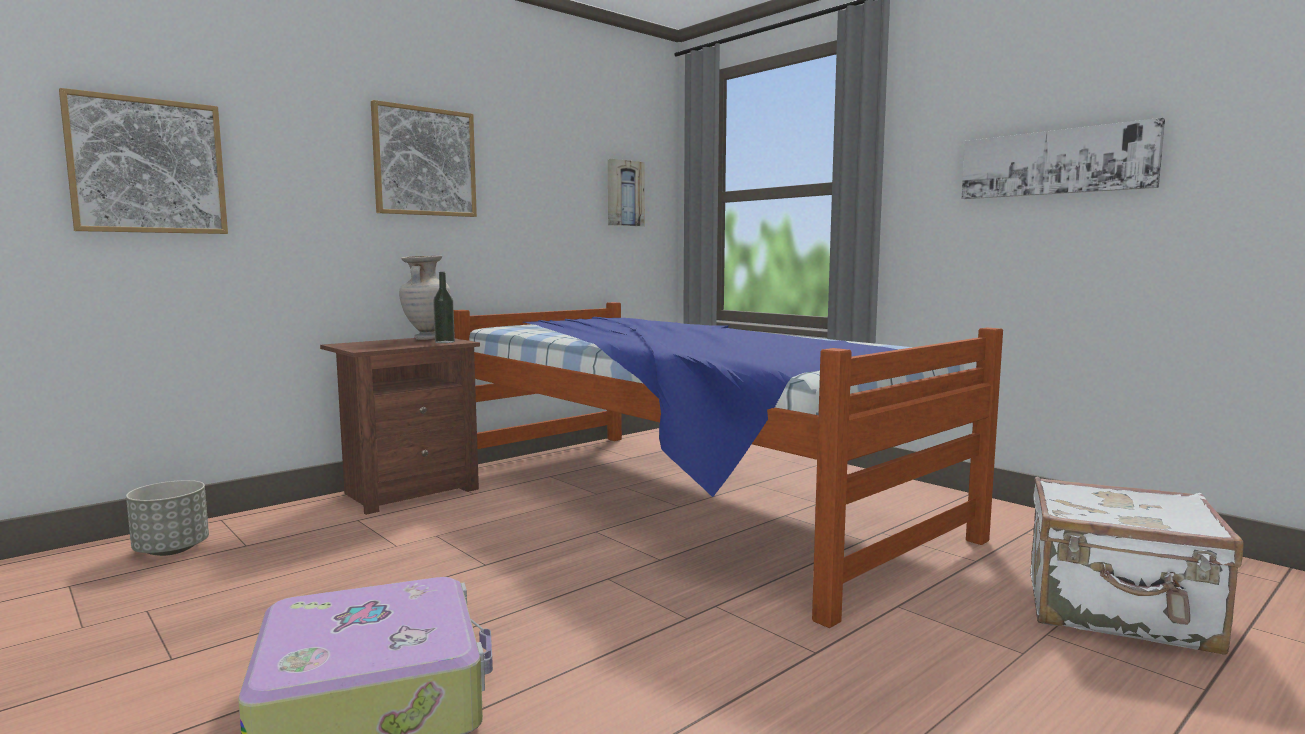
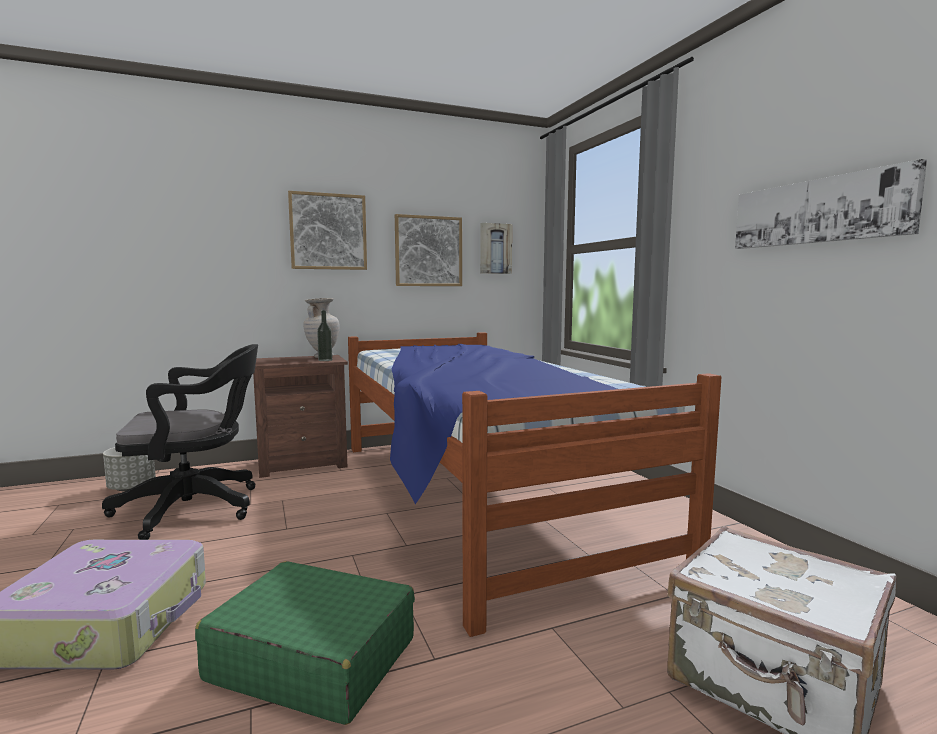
camera: 20 degrees right, 0 degrees up
picture [59,88,228,234] -> picture moved to [395,214,462,286]
none -> black office chair [102,344,258,540]
none -> green suitcase [195,561,415,725]

